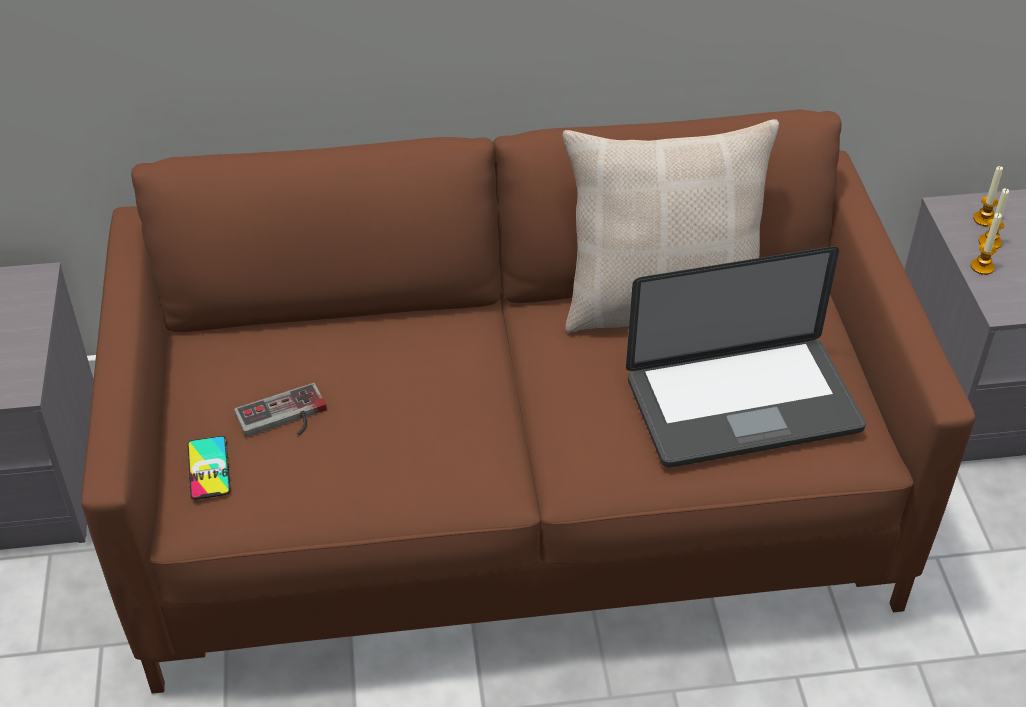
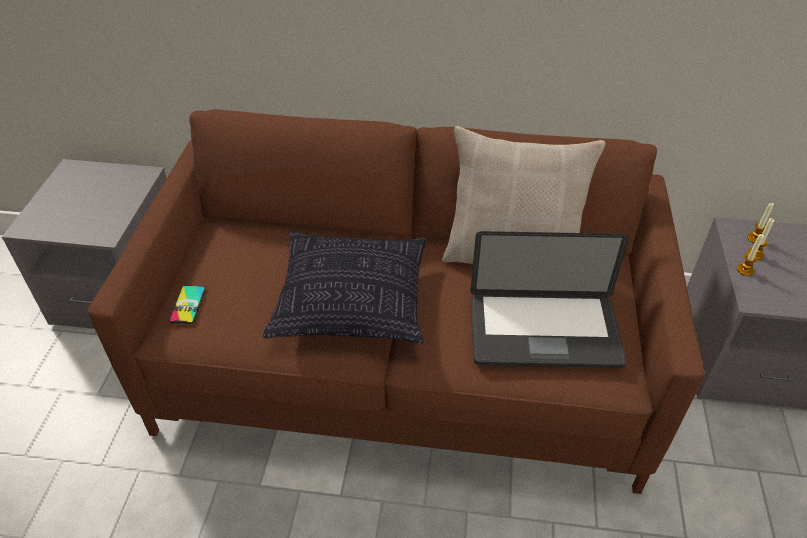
camera: 15 degrees right, 0 degrees up
game controller [234,383,327,437] -> none
none -> pillow [263,231,427,345]

